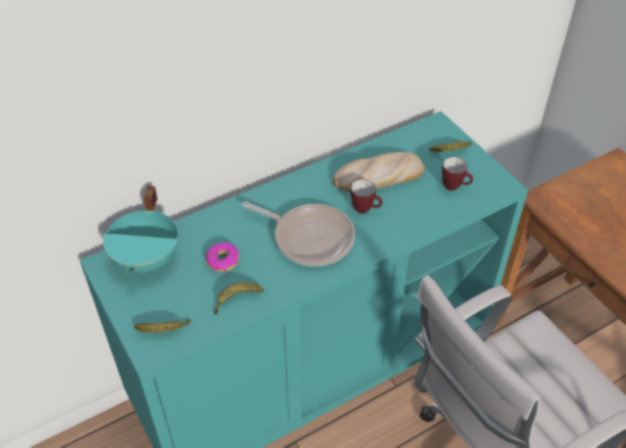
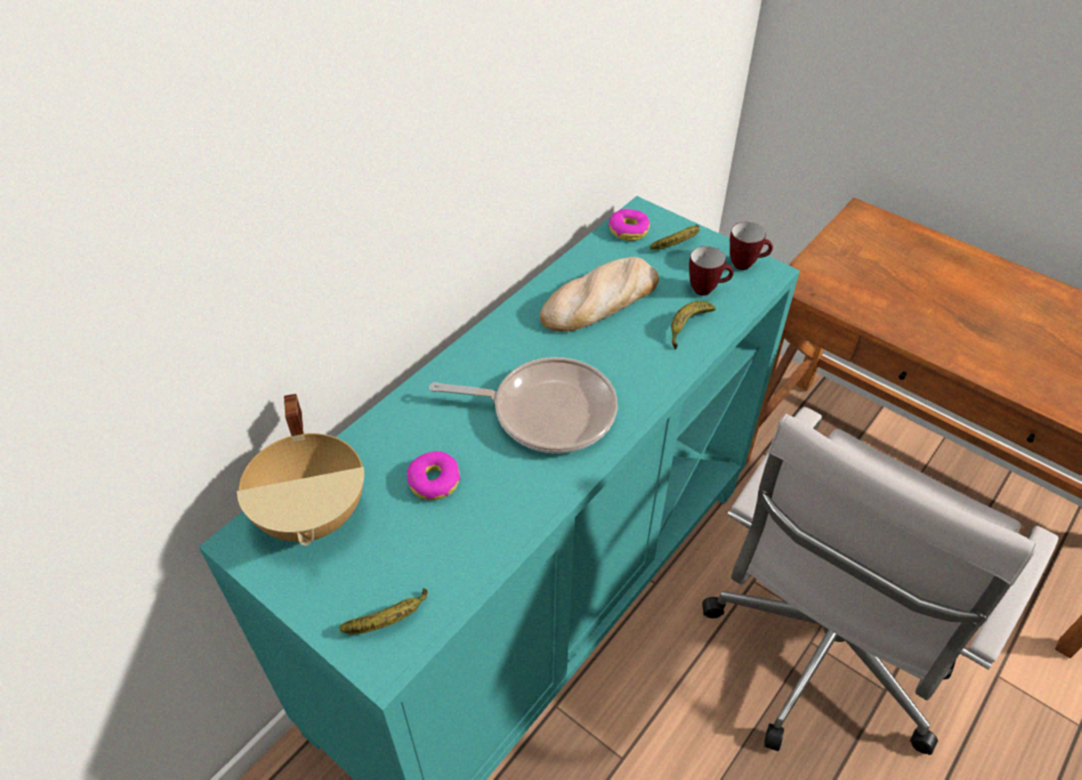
camera: 20 degrees left, 0 degrees up
turquoise cooking pot [103,186,178,274] -> beige cooking pot [237,394,364,546]
banana [214,282,264,315] -> banana moved to [671,301,716,350]
mug [351,179,383,214] -> mug moved to [730,222,773,270]
none -> donut [608,209,650,241]

